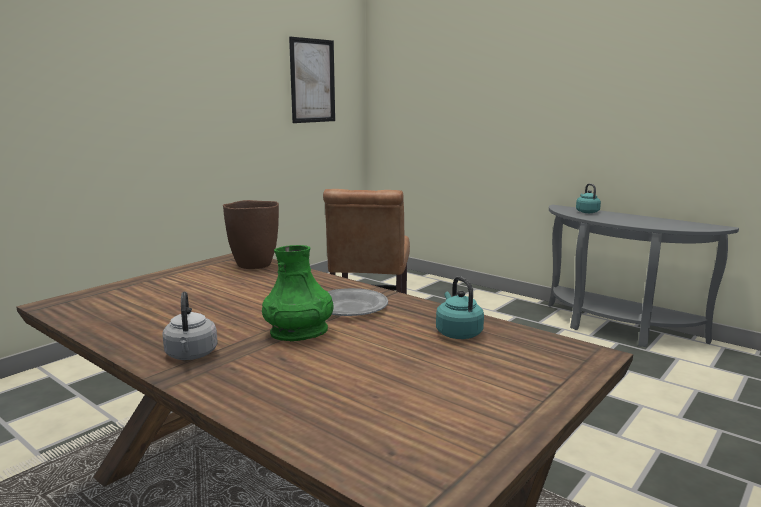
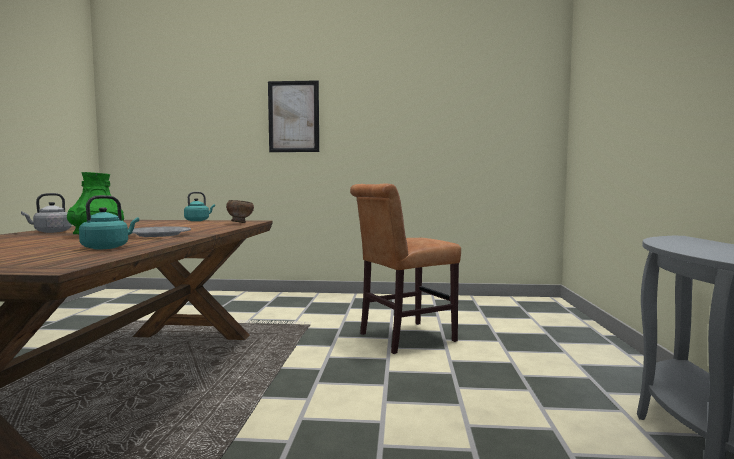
camera: 55 degrees right, 10 degrees down
brown vase [223,200,279,269] -> brown bowl [226,200,254,223]
picture [289,37,335,123] -> picture moved to [268,80,319,152]
turquoise kettle [576,183,601,213] -> turquoise kettle moved to [184,192,215,221]

